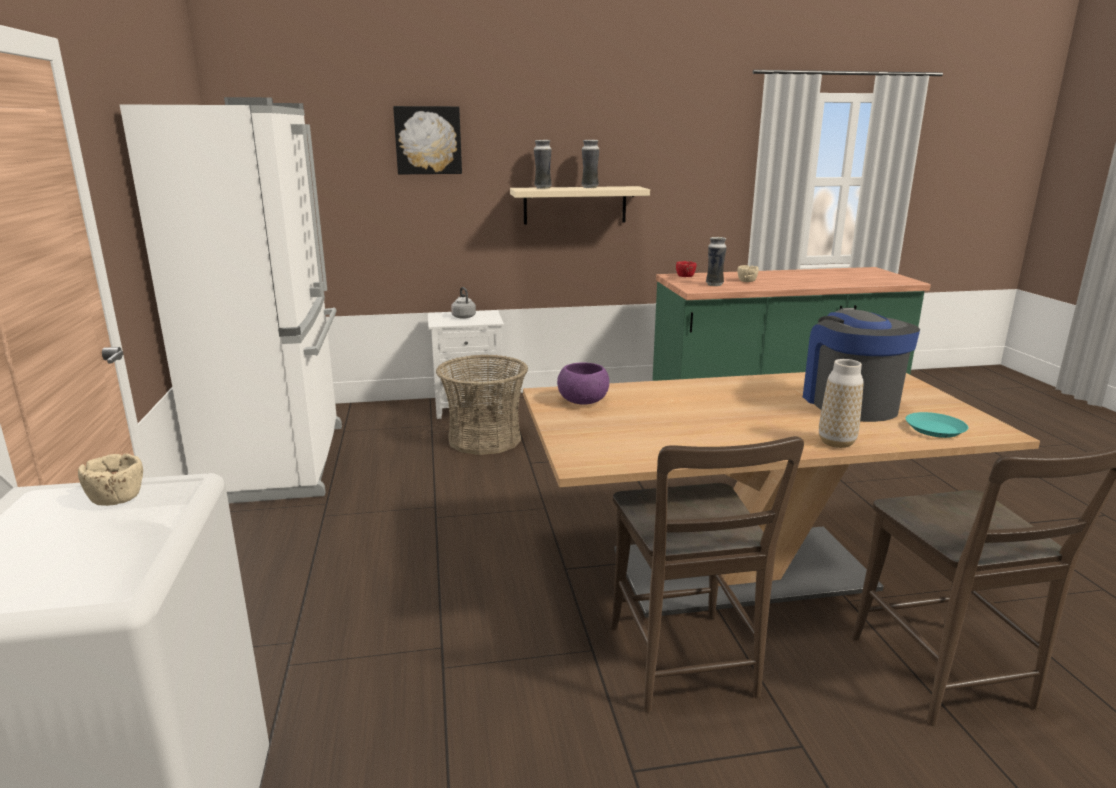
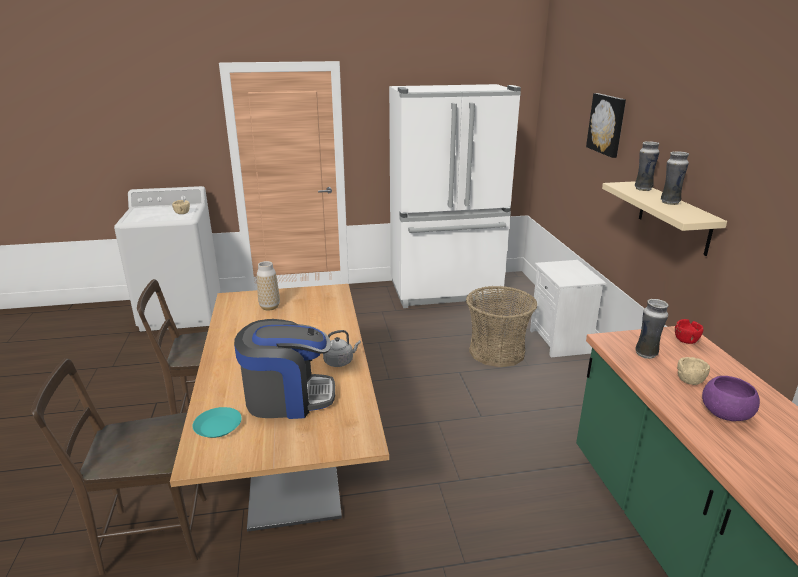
camera: 90 degrees right, 5 degrees up
grey kettle [451,287,476,319] -> grey kettle moved to [323,330,361,367]
purple bowl [557,362,609,404] -> purple bowl moved to [702,376,760,421]
vase [819,359,864,448] -> vase moved to [257,261,280,311]

